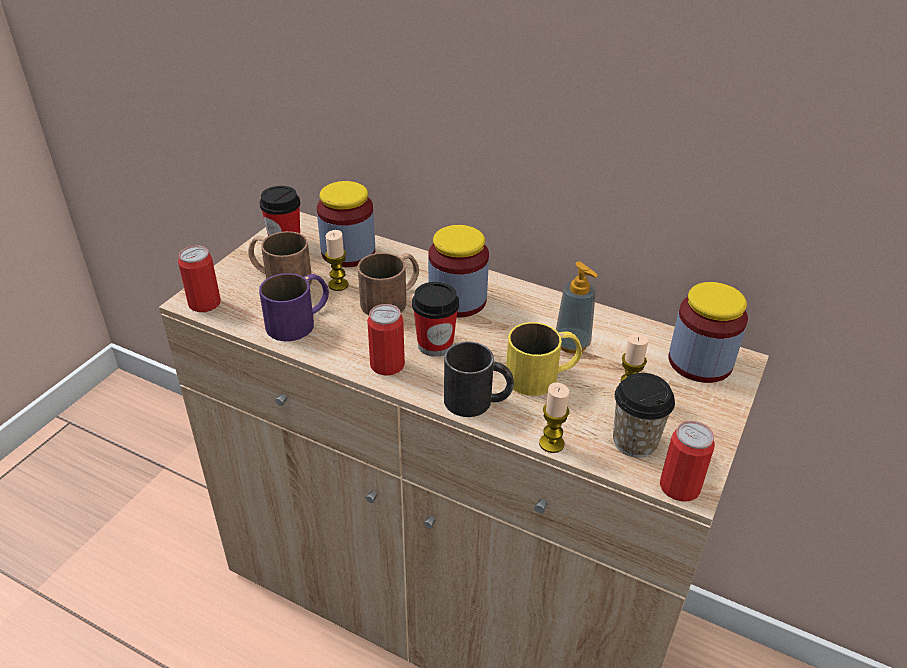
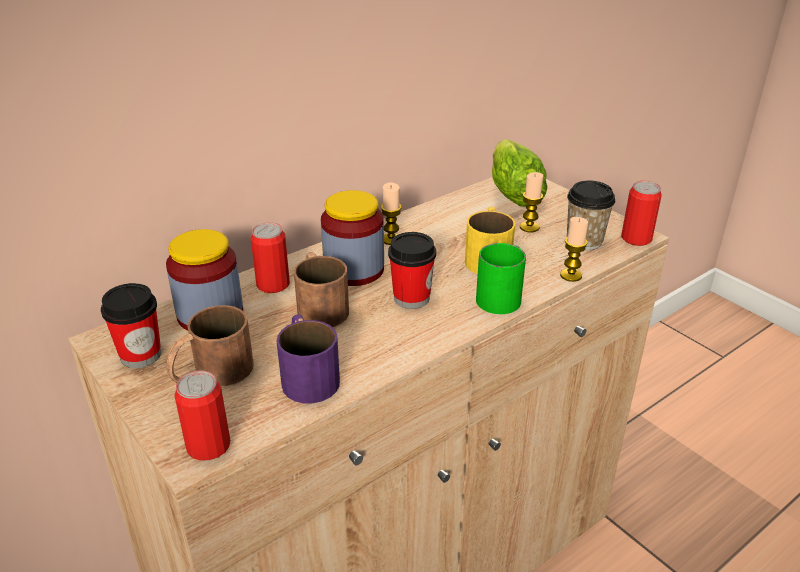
camera: 65 degrees left, 5 degrees down
candle [325,230,348,291] -> candle moved to [381,183,402,245]
can [367,304,405,376] -> can moved to [251,222,290,293]
black mug [444,341,514,417] -> green mug [476,243,526,314]
soap dispenser [556,261,598,353] -> none
jar [669,282,748,383] -> lettuce [492,139,547,207]

